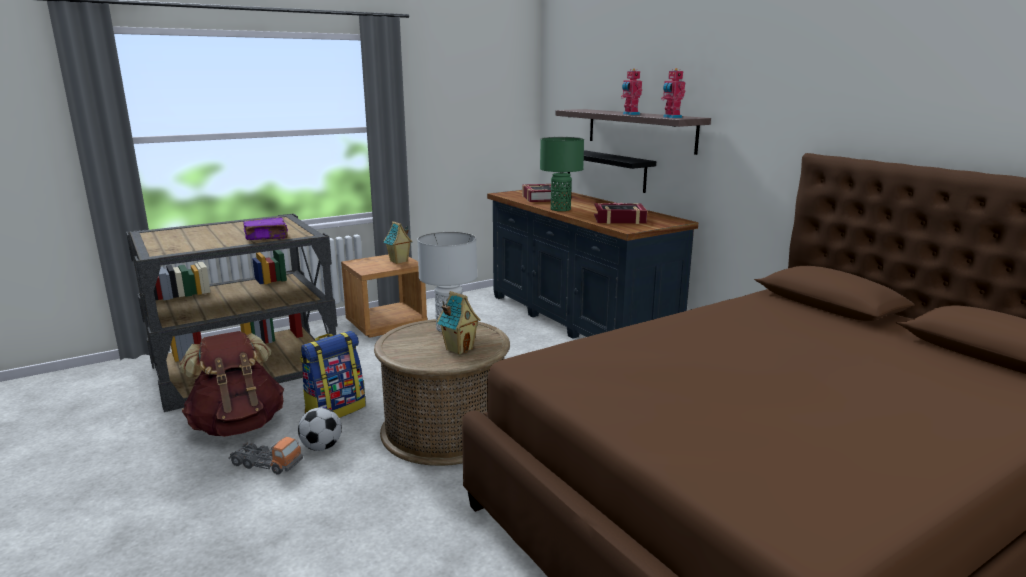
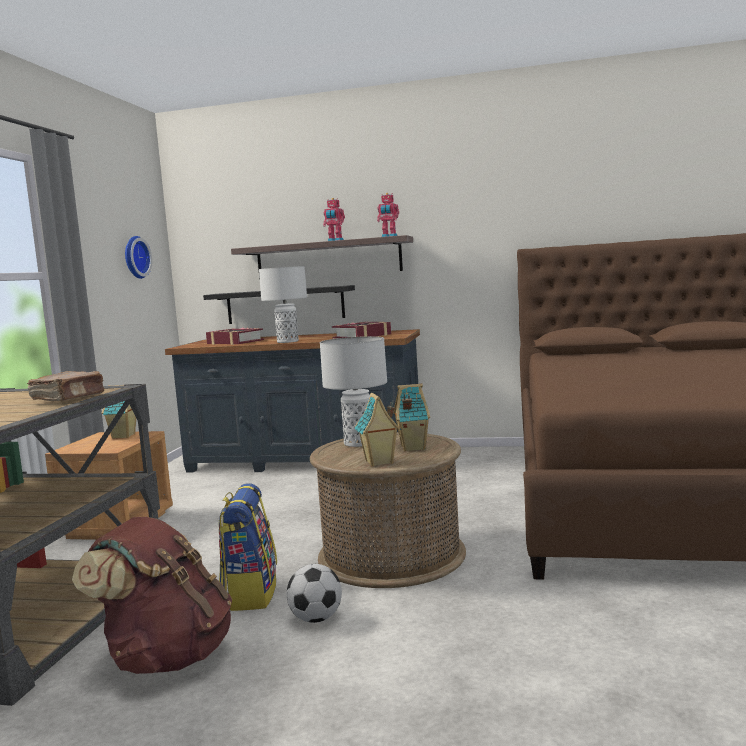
camera: 45 degrees left, 10 degrees down
toy truck [229,437,303,475] -> none
purple book [243,217,288,240] -> brown book [27,371,104,401]
green table lamp [540,137,584,211] -> white table lamp [259,266,307,343]
none -> wall clock [125,236,152,279]
none -> toy house [354,393,401,466]

